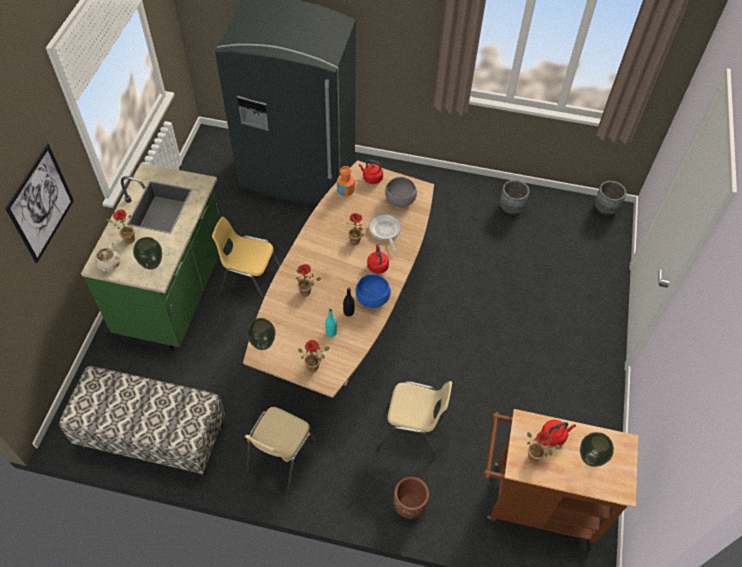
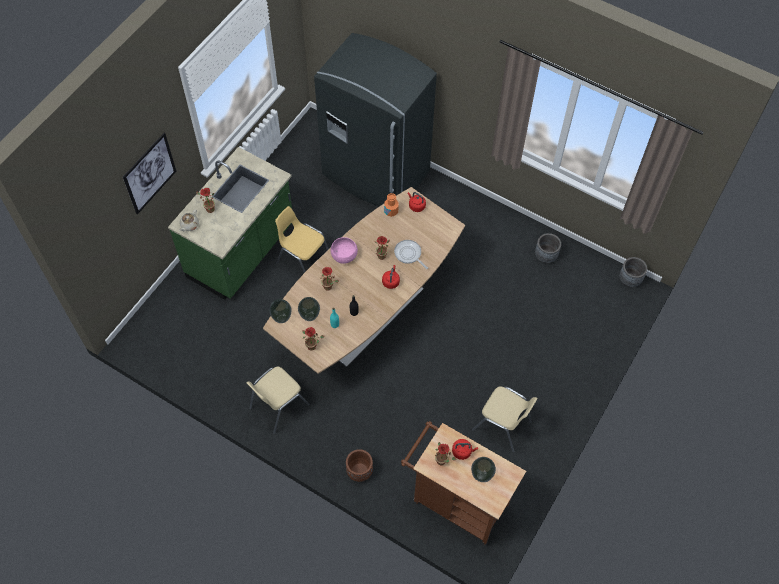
camera: 20 degrees right, 5 degrees up
bench [59,366,225,477] -> none
vase [133,237,162,270] -> vase moved to [298,297,320,321]
blue bowl [356,274,391,308] -> none
frying pan [369,213,402,252] -> frying pan turned 45 degrees counterclockwise [394,240,428,269]
beige chair [379,381,452,458] -> beige chair moved to [472,386,538,452]
grey bowl [385,177,417,207] -> none
none -> pink bowl [331,237,358,264]

